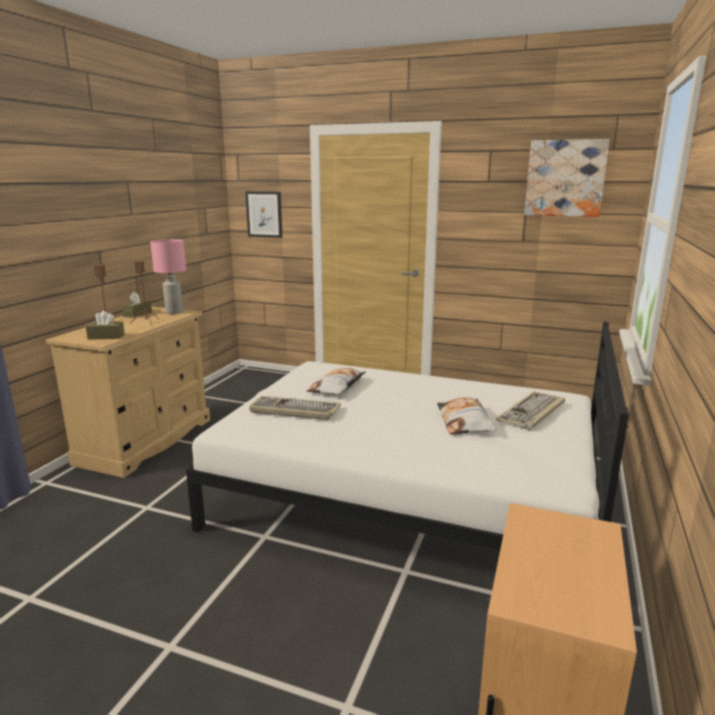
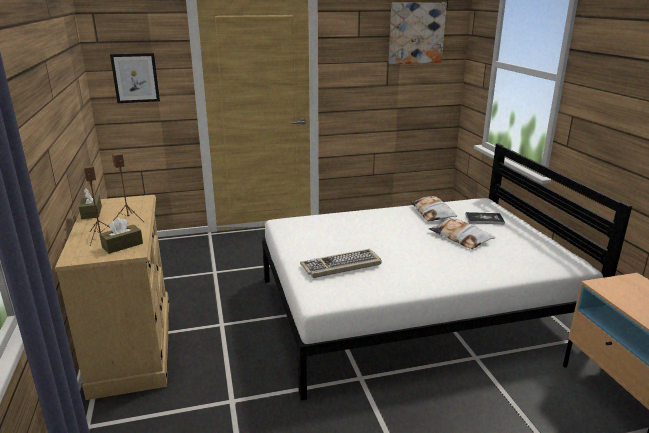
camera: 35 degrees left, 5 degrees up
pink table lamp [150,239,186,314] -> none
pillow [306,368,366,395] -> pillow moved to [410,196,457,221]
keyboard [496,392,565,430] -> book [466,212,505,224]

